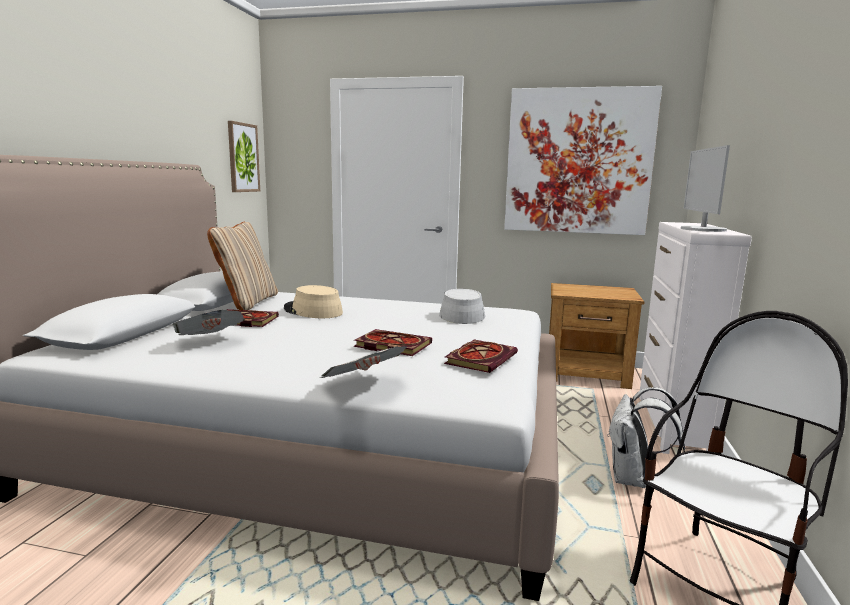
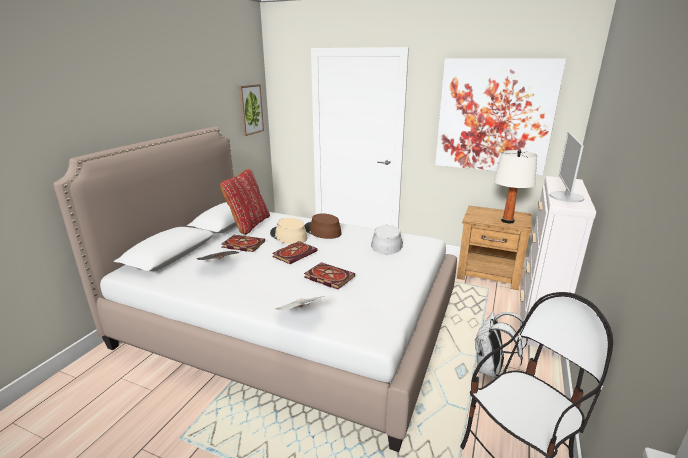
camera: 10 degrees right, 10 degrees up
beige pillow [207,222,278,310] -> red pillow [220,169,270,235]
book [444,339,518,373] -> book moved to [272,241,318,264]
none -> brown hat [305,214,342,239]
none -> white table lamp [494,150,537,223]

